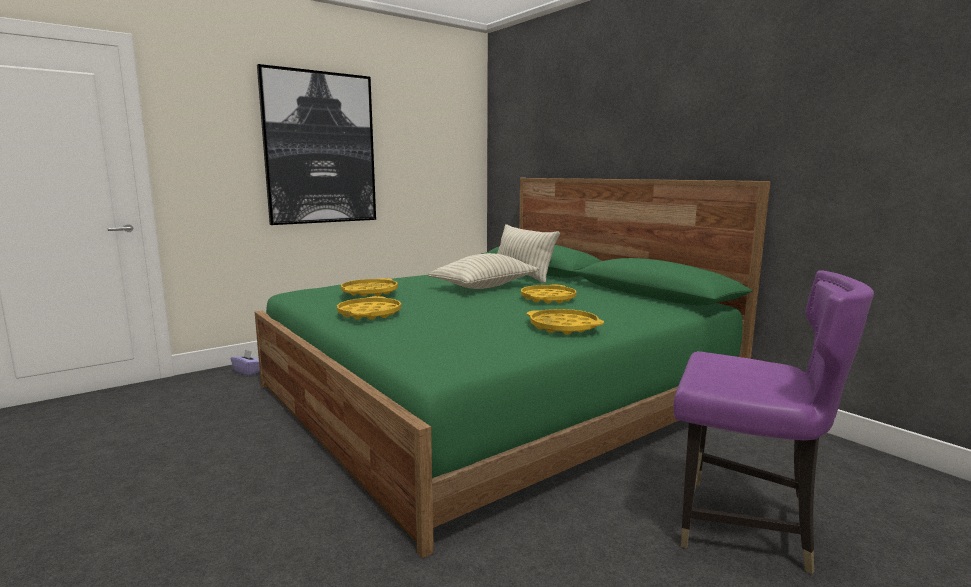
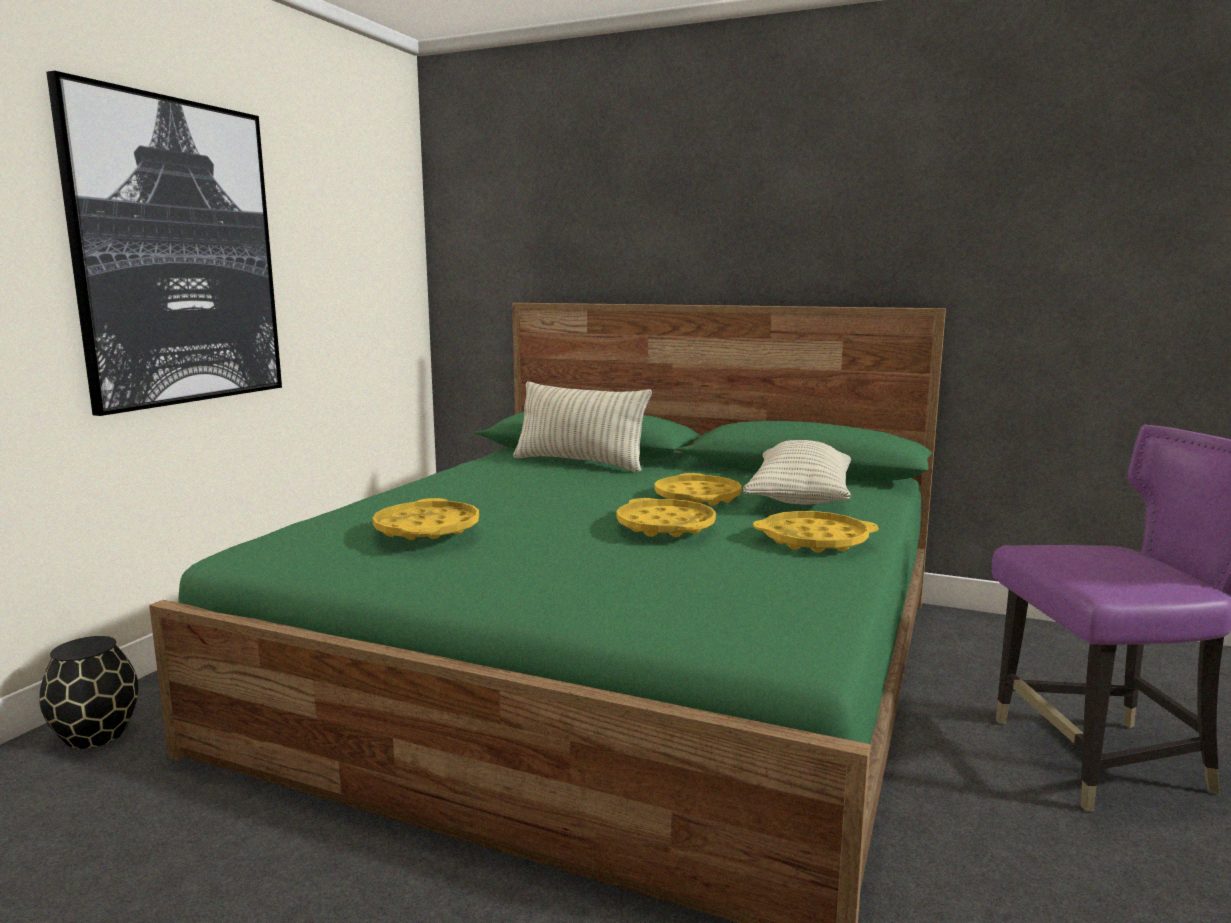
camera: 30 degrees left, 0 degrees up
purple tissue box [231,349,260,376] -> black vase [39,636,138,749]
yellow tray [337,296,401,320] -> yellow tray moved to [616,498,716,537]
pillow [428,253,539,289] -> pillow moved to [743,440,851,505]

